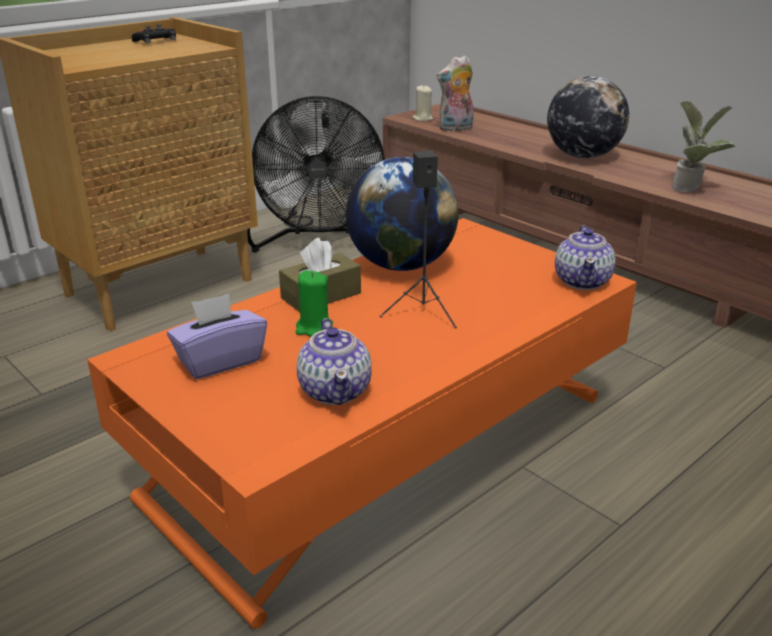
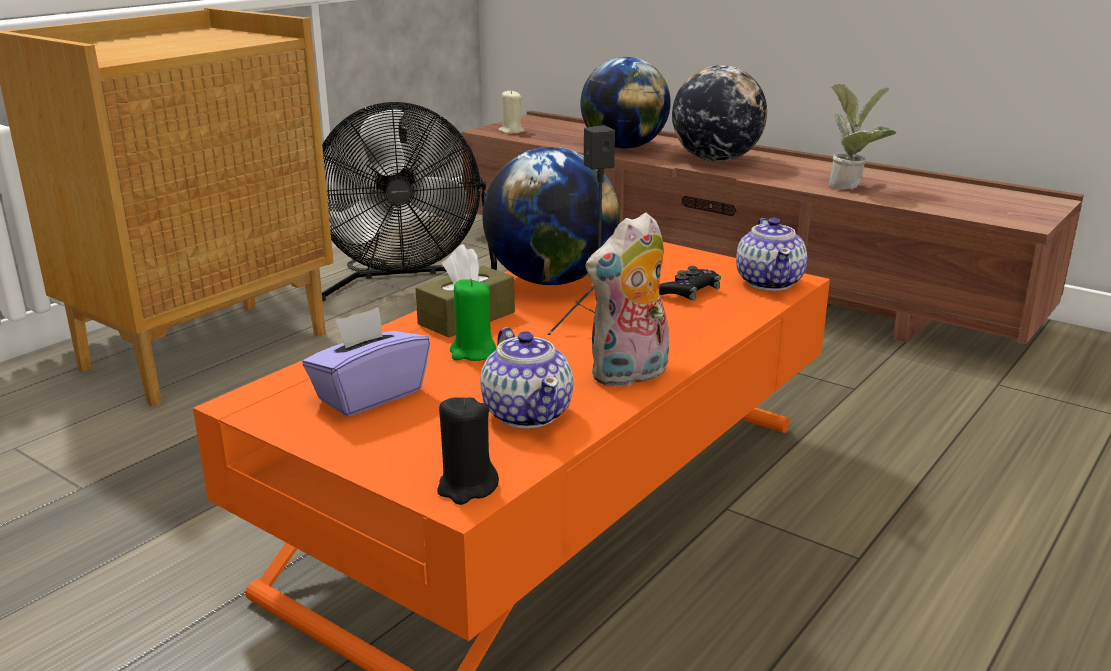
camera: 10 degrees left, 5 degrees down
black game controller [132,24,176,44] -> black game controller moved to [659,266,721,301]
plush toy [437,55,474,131] -> plush toy moved to [586,212,669,388]
none -> black candle [437,397,499,505]
none -> globe [580,57,671,149]

